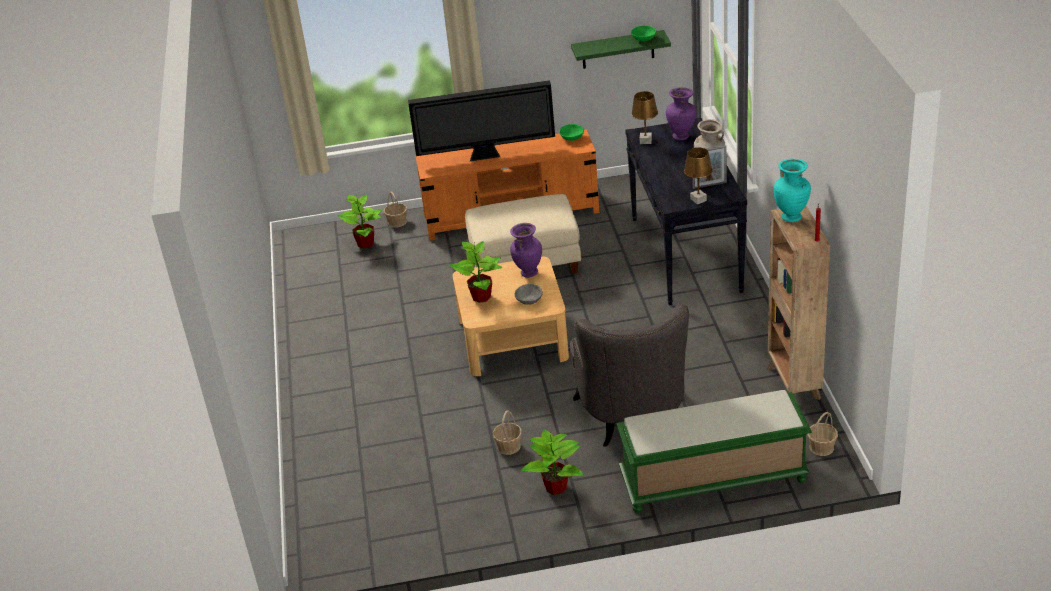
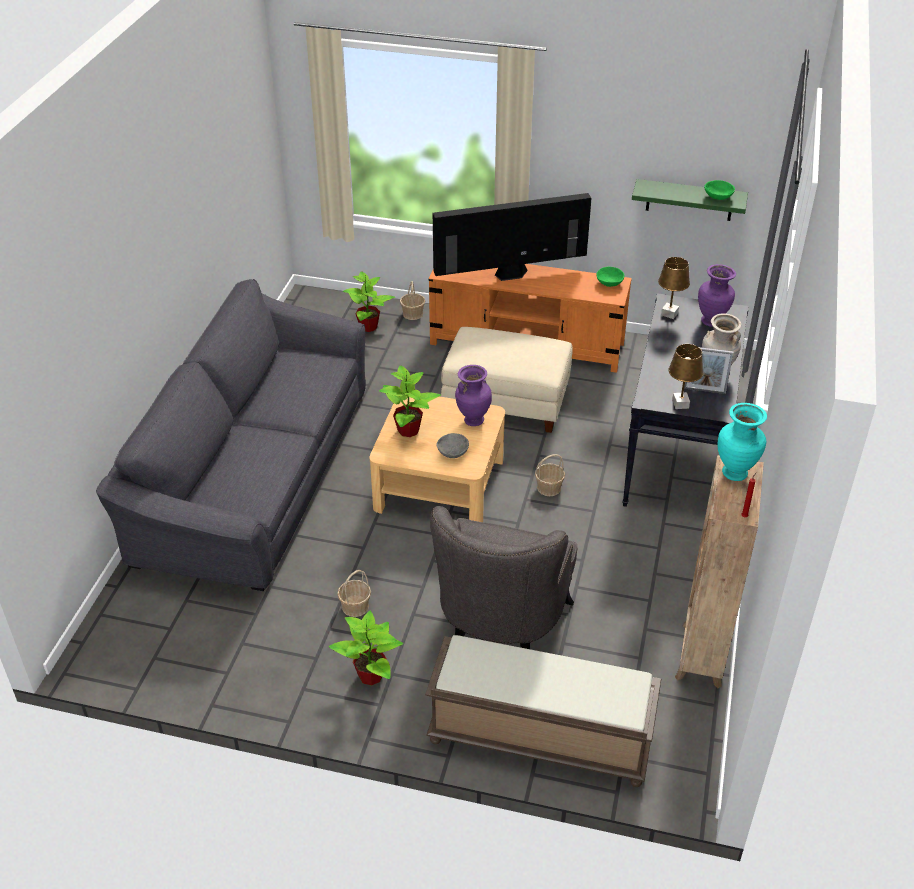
camera: 20 degrees right, 5 degrees up
television [408,80,555,161] -> television turned 150 degrees clockwise [433,193,591,281]
green bench [616,390,812,513] -> brown bench [425,635,661,787]
basket [807,412,838,456] -> basket moved to [535,454,565,496]
none -> grey sofa [96,279,366,591]

